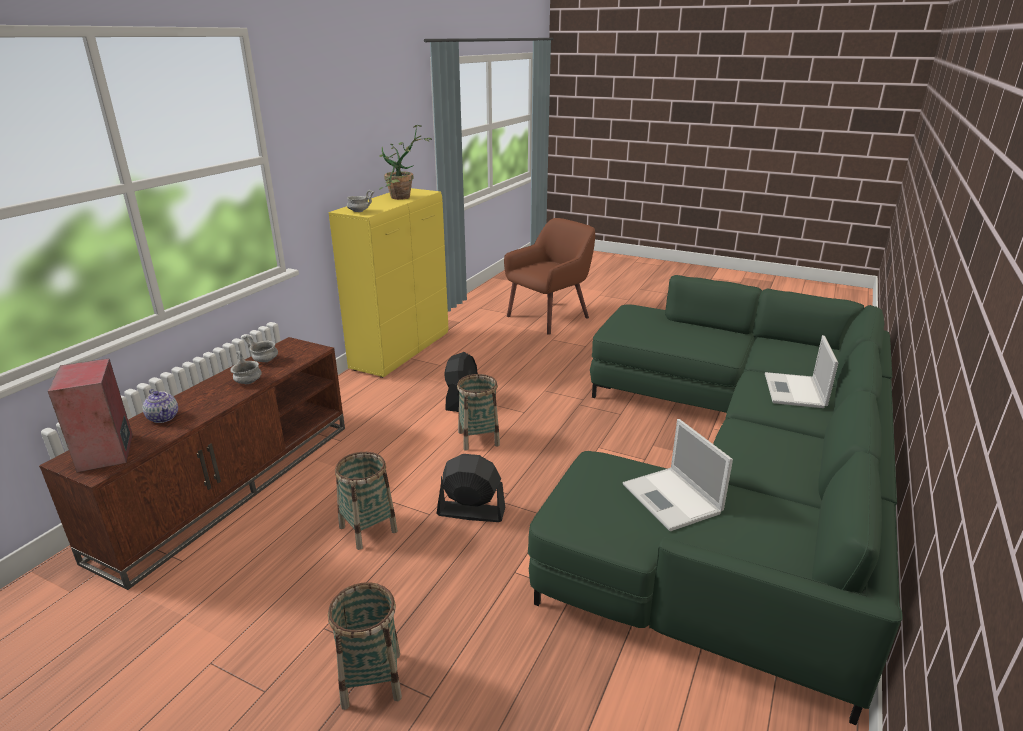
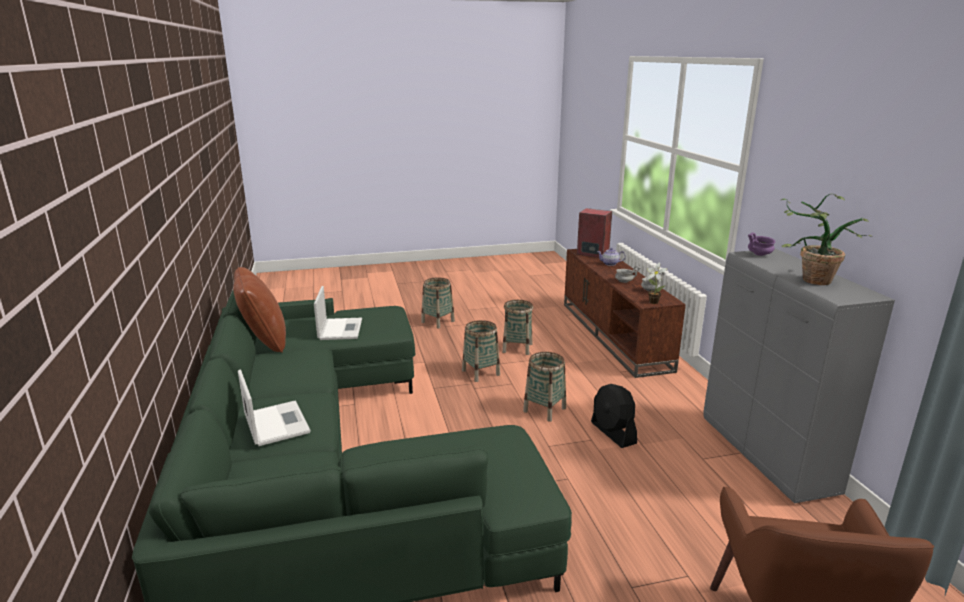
camera: 140 degrees right, 5 degrees down
yellow cabinet [329,188,448,378] -> grey cabinet [703,249,895,503]
grey bowl [347,190,374,212] -> purple bowl [748,233,775,256]
black fan [436,454,505,522] -> basket [462,320,500,382]
laptop [623,419,733,531] -> laptop turned 60 degrees clockwise [314,286,362,340]
none -> brown pillow [233,267,286,353]
none -> potted plant [646,262,668,304]

